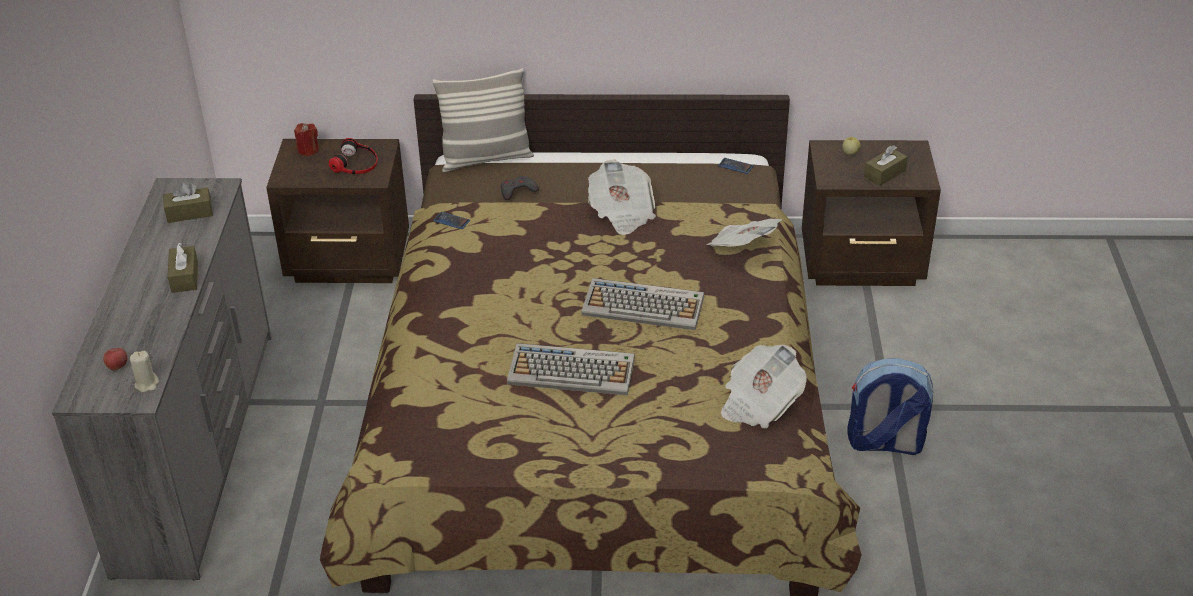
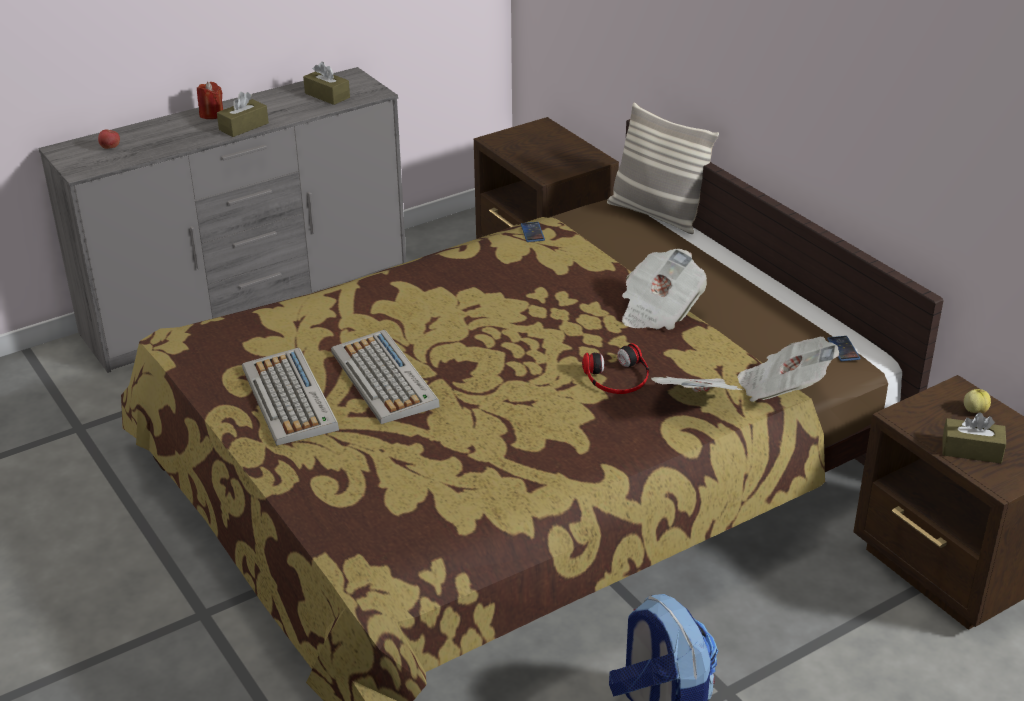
camera: 55 degrees right, 5 degrees down
beige candle [130,350,159,392] -> none
red candle [294,123,319,156] -> red candle moved to [197,82,223,119]
headphones [329,138,378,174] -> headphones moved to [582,343,649,394]
grey game controller [501,176,539,200] -> none
keyboard [581,278,704,330] -> keyboard moved to [242,348,339,446]
newspaper [721,345,807,429] -> newspaper moved to [737,337,839,402]

